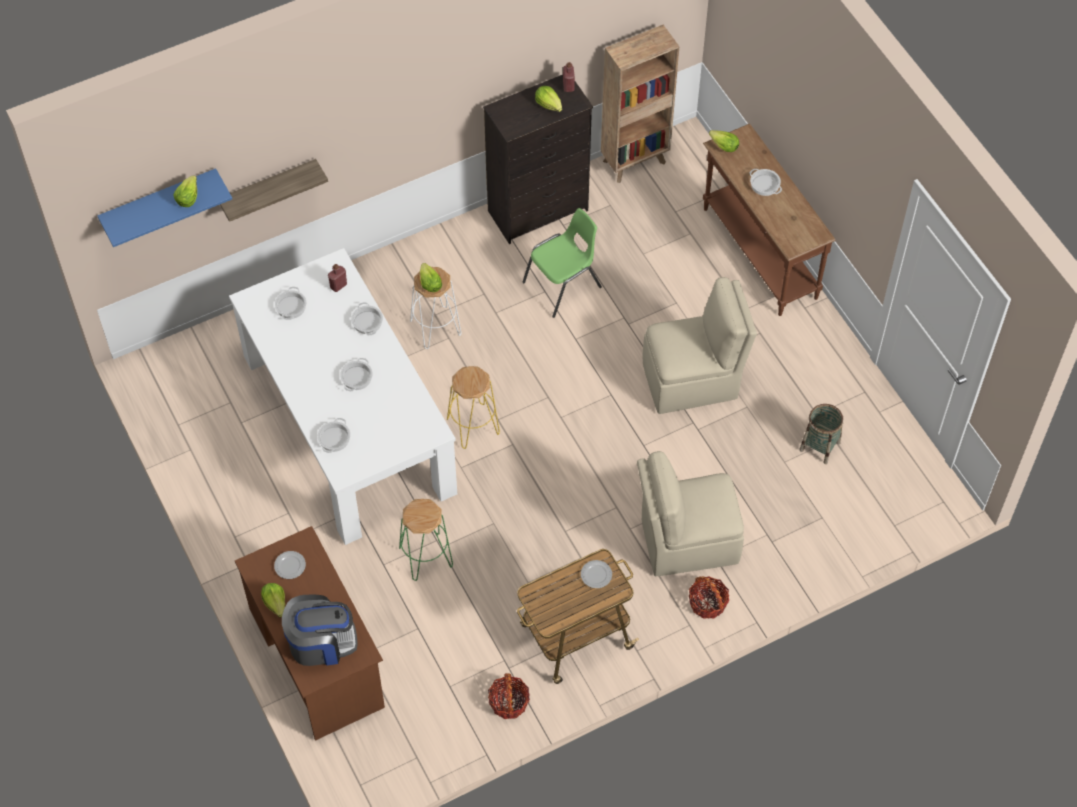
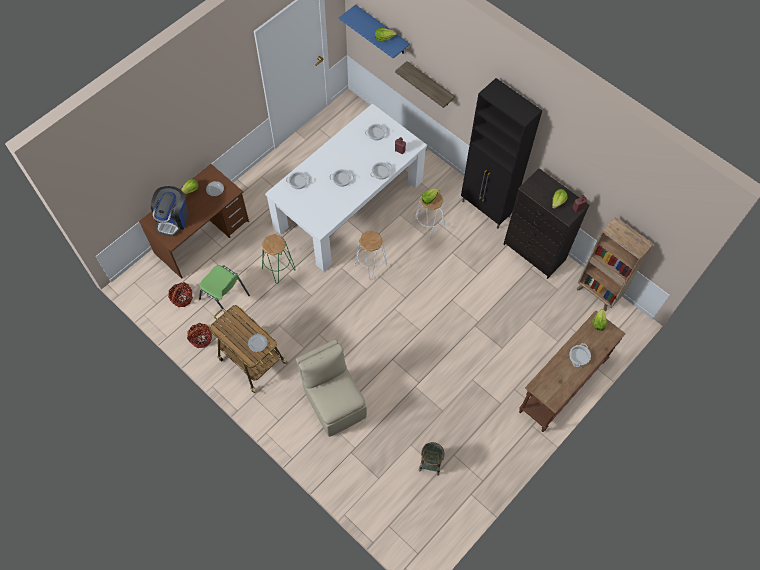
camera: 70 degrees right, 5 degrees up
coffee machine [282,595,357,666] -> coffee machine turned 45 degrees clockwise [151,186,189,236]
yellow stool [447,366,500,449] -> white stool [354,231,388,280]
green chair [522,208,602,318] -> green chair moved to [199,265,250,313]
beige chair [643,277,757,414] -> none
basket [689,576,729,619] -> basket moved to [168,282,193,307]
none -> black cabinet [461,78,542,229]

